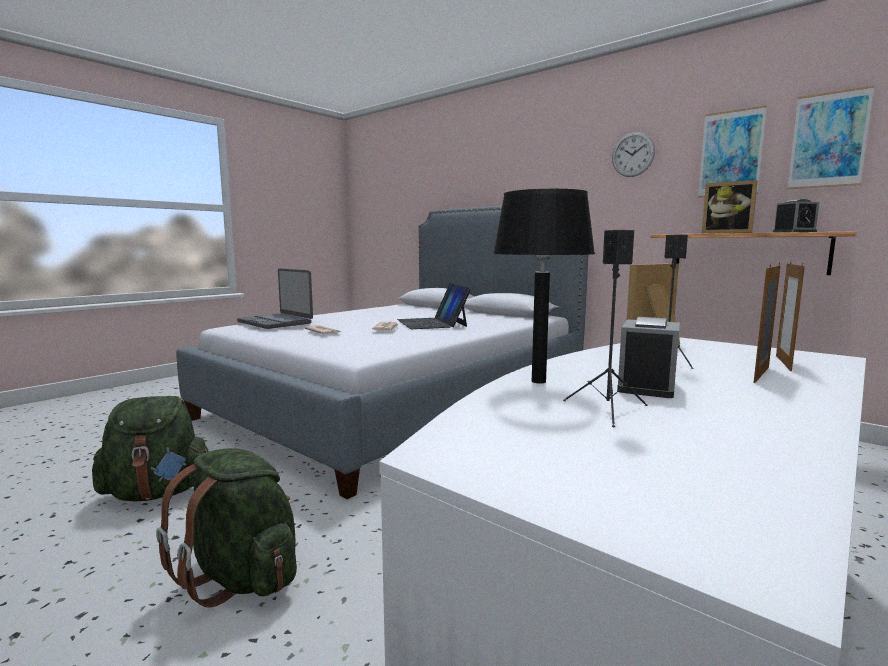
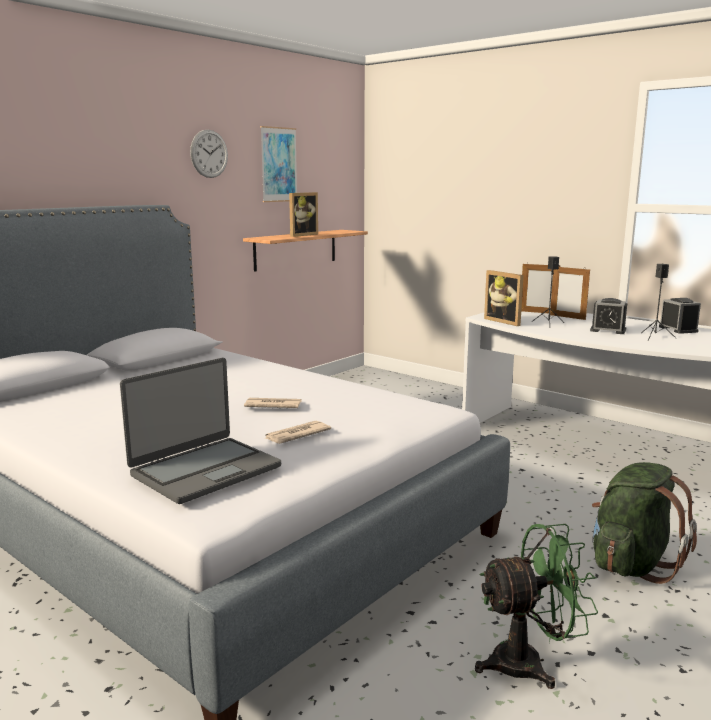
camera: 90 degrees left, 5 degrees up
green backpack [92,396,209,501] -> green fan [475,524,598,689]
laptop [397,283,471,329] -> none
black table lamp [493,189,595,383] -> none
alarm clock [773,199,819,233] -> alarm clock moved to [659,298,701,334]
picture [787,85,874,189] -> none

